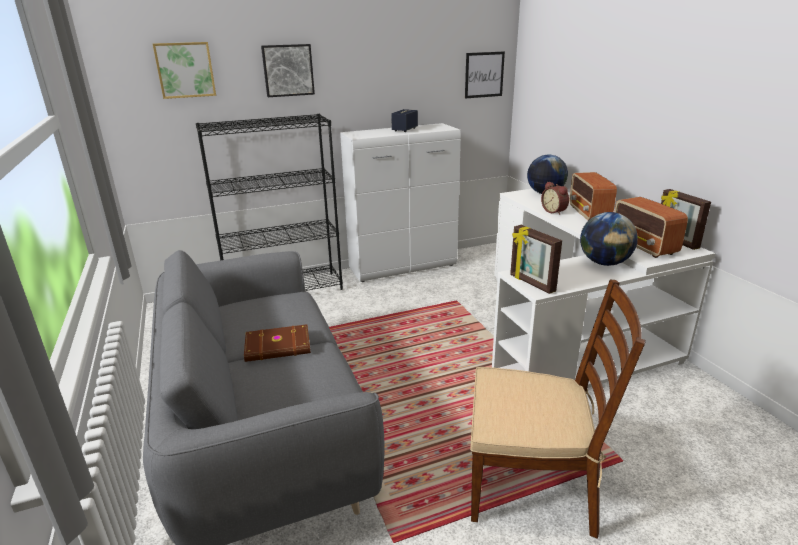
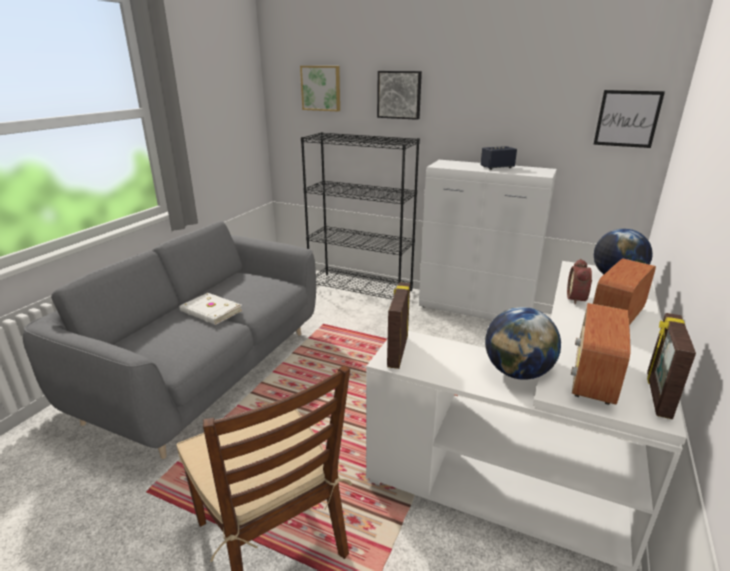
camera: 45 degrees right, 0 degrees up
brown book [244,324,311,362] -> white book [180,293,243,325]

